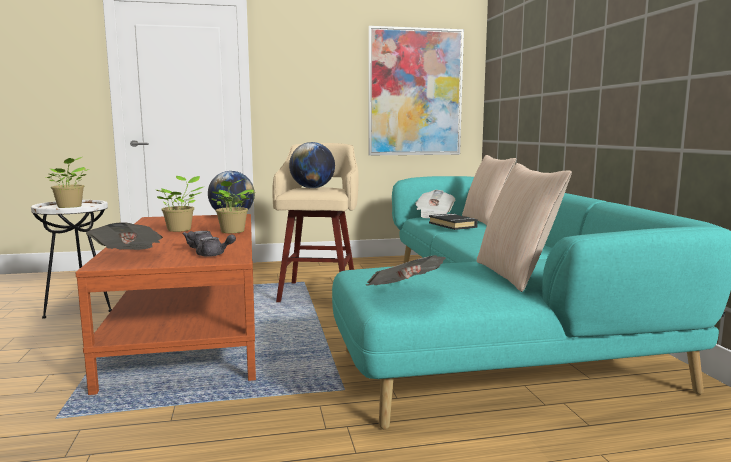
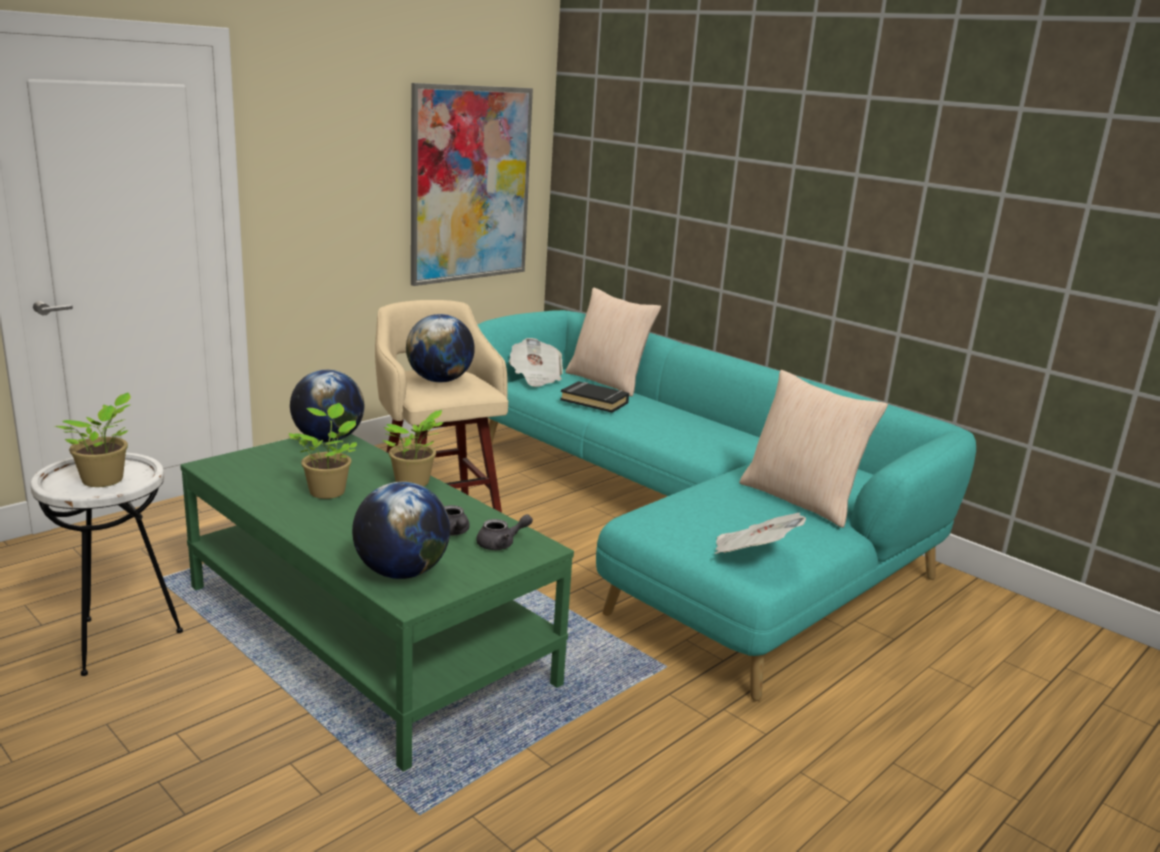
camera: 35 degrees left, 10 degrees up
brown coffee table [75,214,256,395] -> green coffee table [180,434,574,771]
newspaper [86,222,162,250] -> globe [352,482,450,579]

